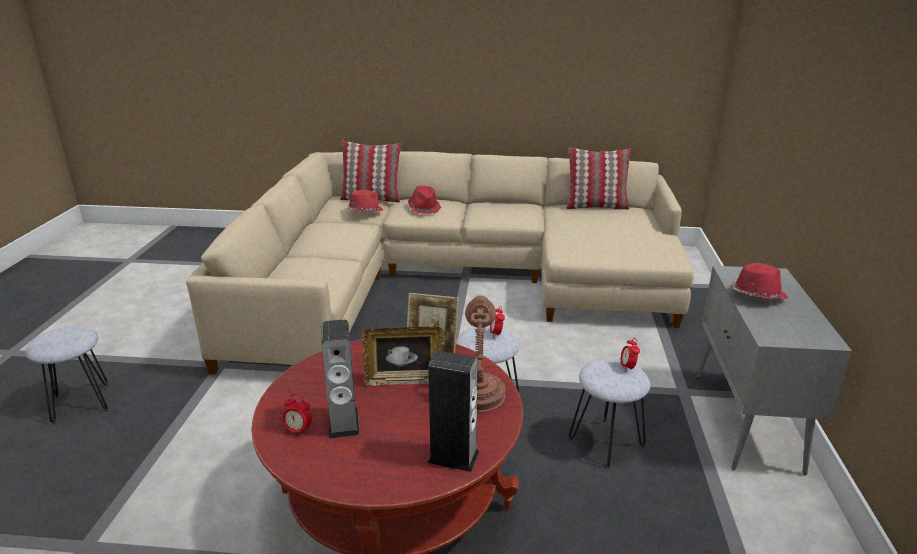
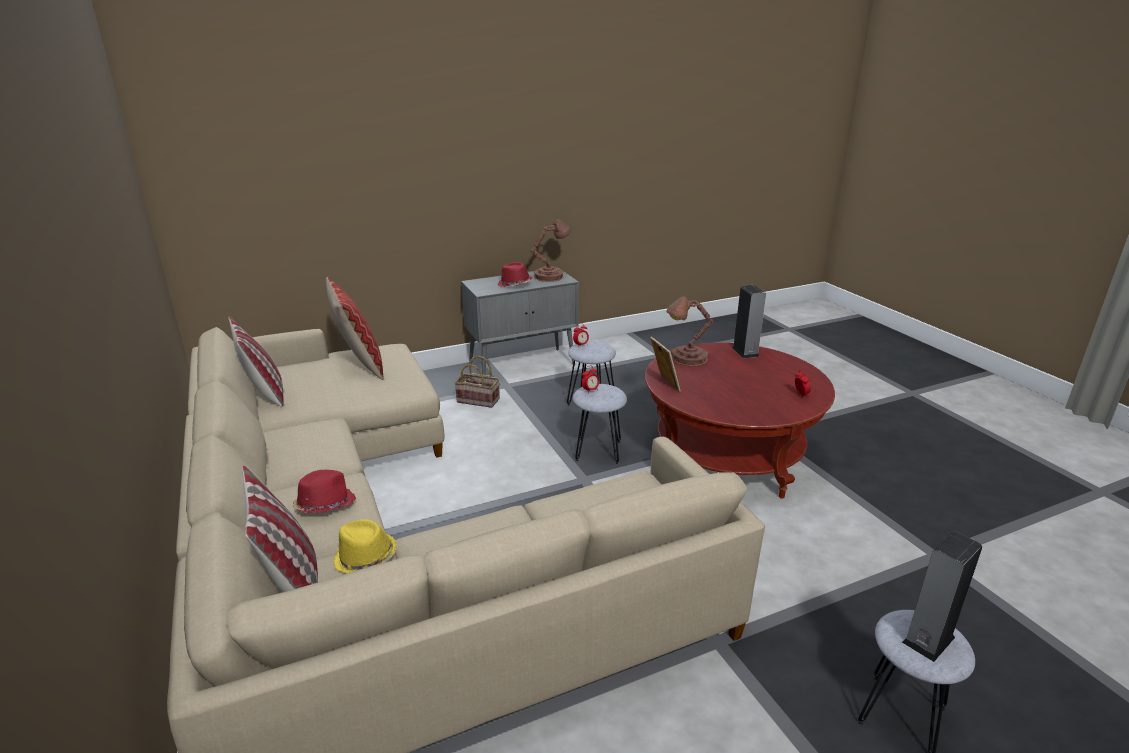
camera: 120 degrees left, 0 degrees up
speaker [322,320,359,439] -> speaker moved to [902,532,982,662]
red hat [347,190,383,212] -> yellow hat [333,519,397,573]
picture frame [362,326,443,386] -> none
none -> pillow [326,277,384,380]
none -> basket [454,356,500,408]
none -> brown table lamp [530,219,571,282]

